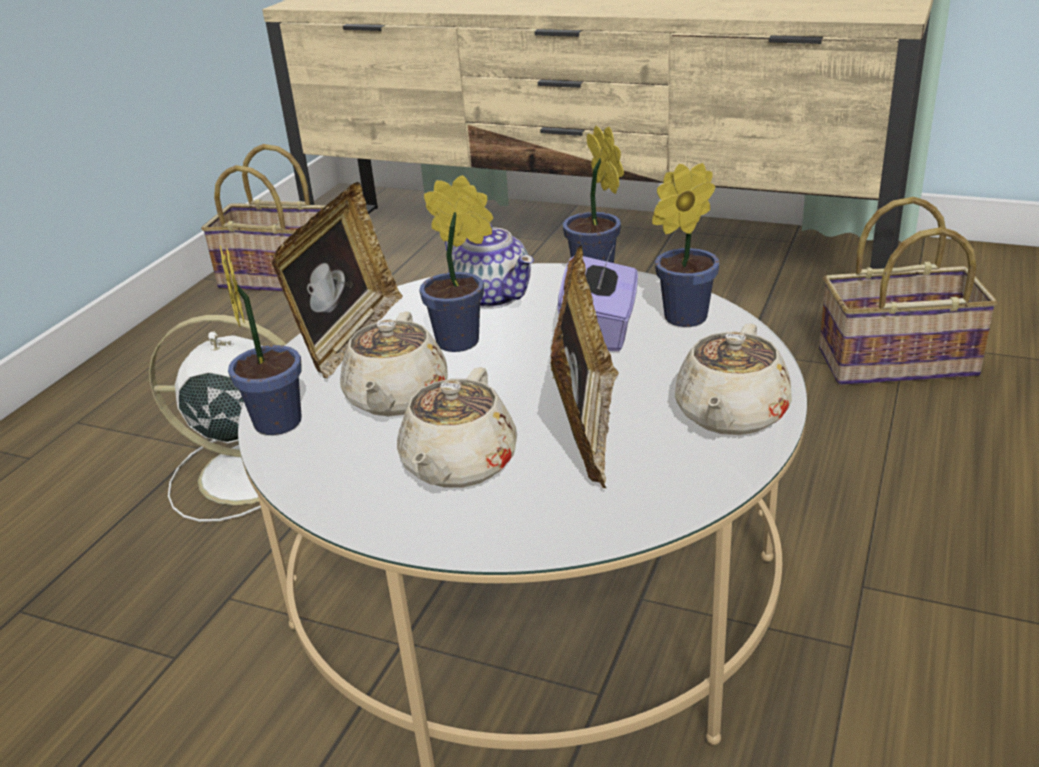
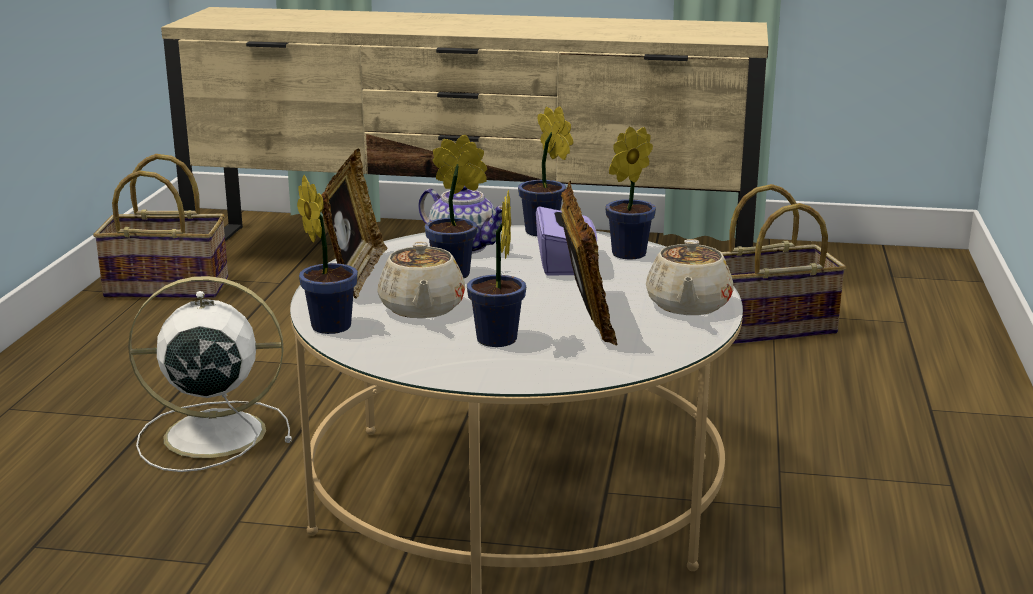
camera: 15 degrees left, 10 degrees down
beige teapot [397,367,517,488] -> potted plant [467,189,526,347]

